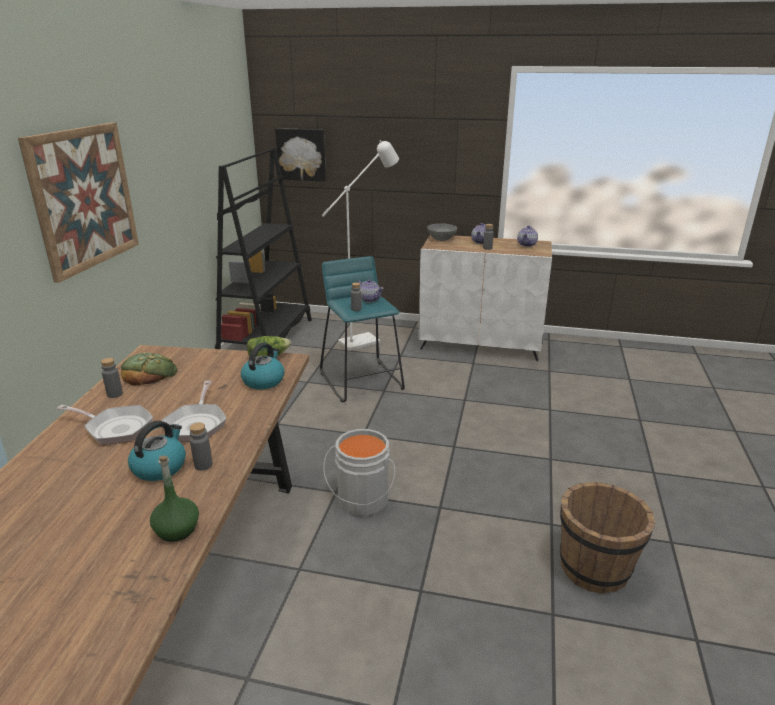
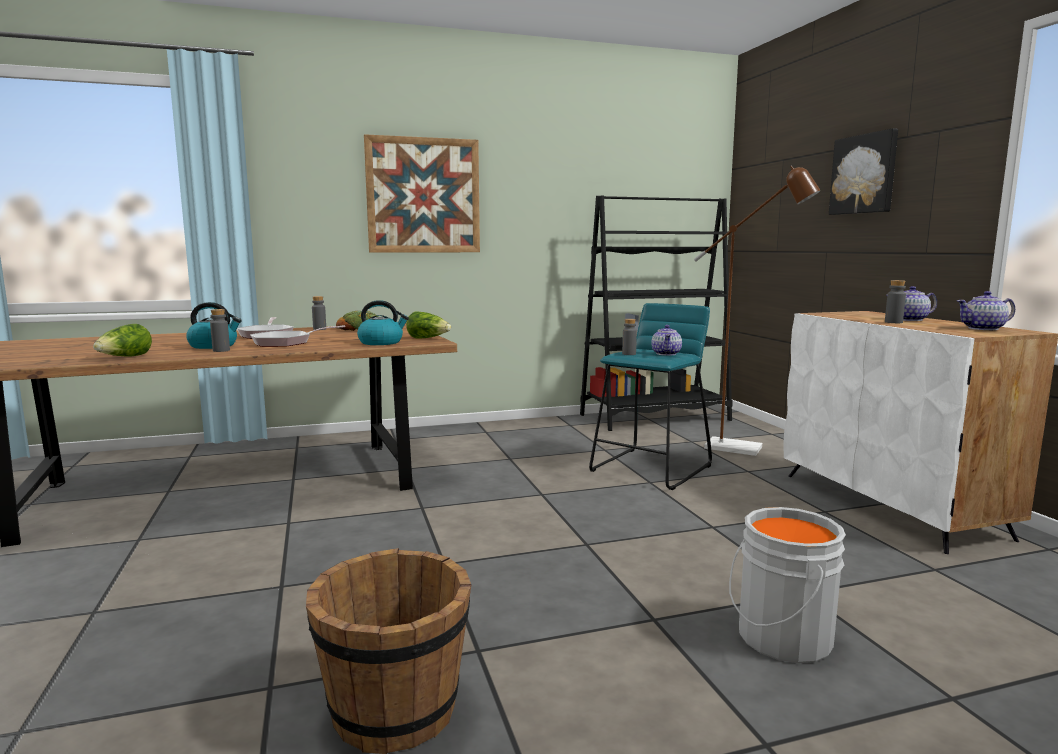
camera: 60 degrees right, 15 degrees down
green bottle [150,456,199,542] -> lettuce [93,324,152,357]
picture [275,128,326,182] -> picture moved to [829,128,898,215]
white floor lamp [322,140,399,351] -> brown floor lamp [694,166,821,456]
grey bucket [323,429,395,516] -> grey bucket moved to [729,507,846,663]
grey bowl [427,223,457,241] -> none

